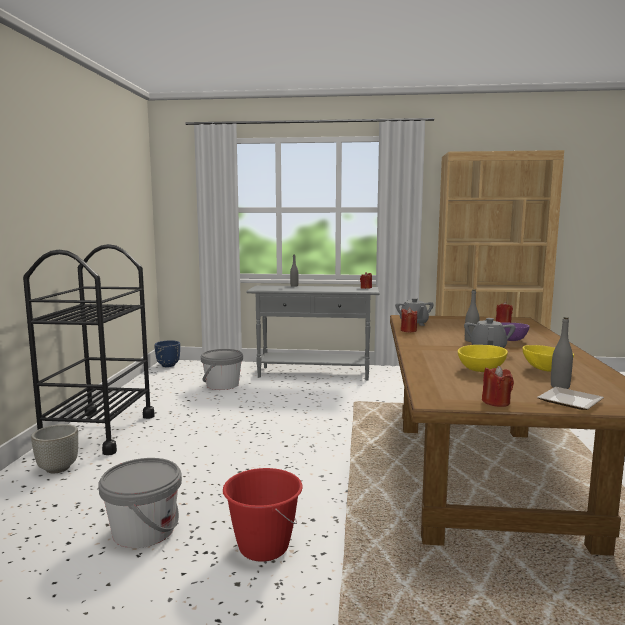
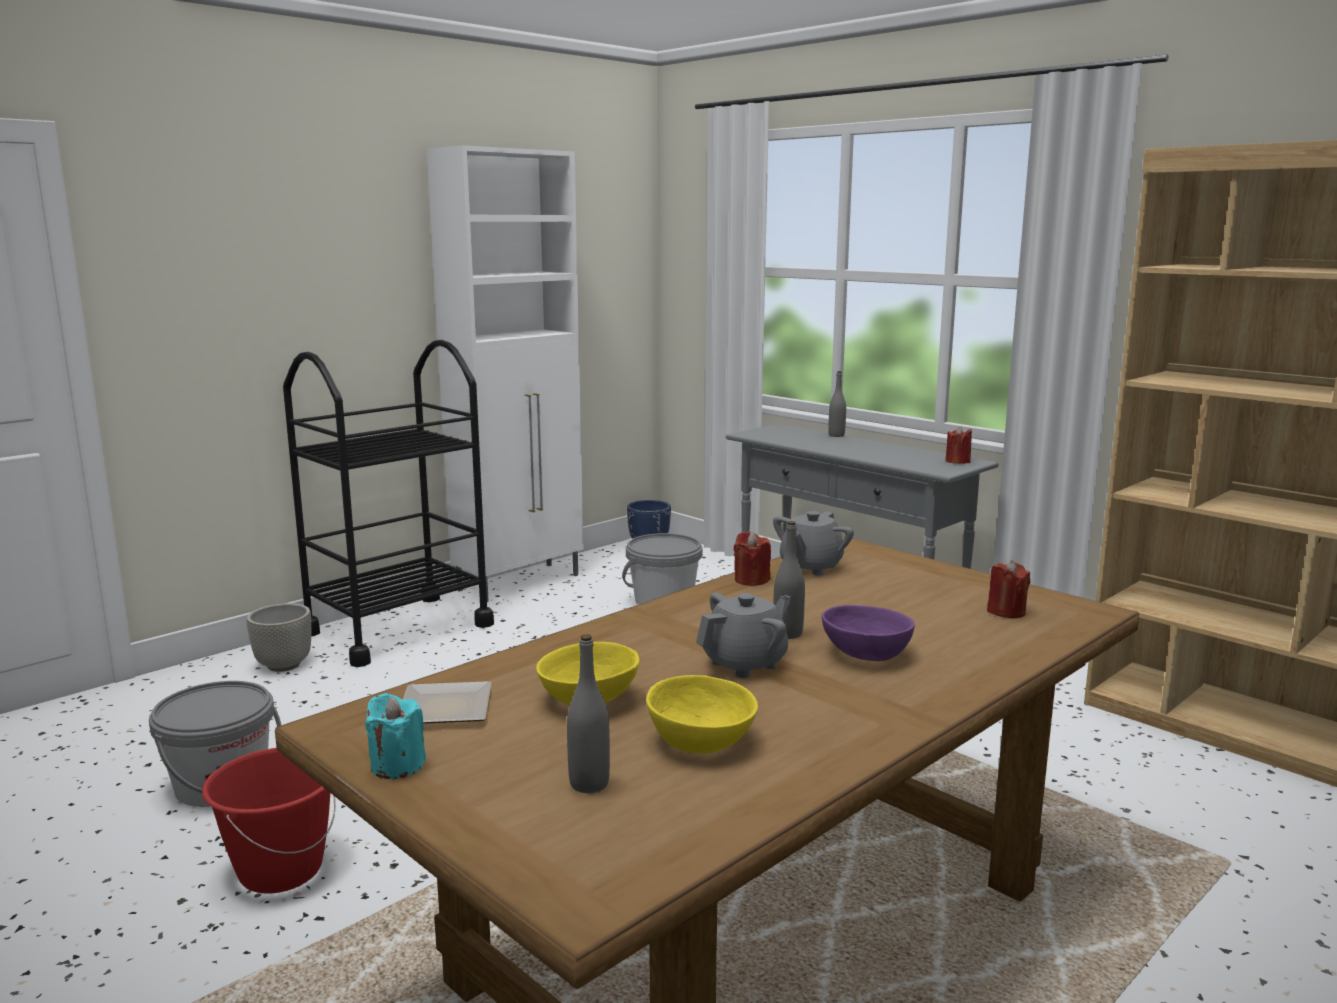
camera: 40 degrees right, 5 degrees up
red candle [482,366,514,407] -> turquoise candle [365,693,426,779]
plate [537,387,604,410] -> plate moved to [403,681,492,724]
none -> white cabinet [426,145,584,602]

